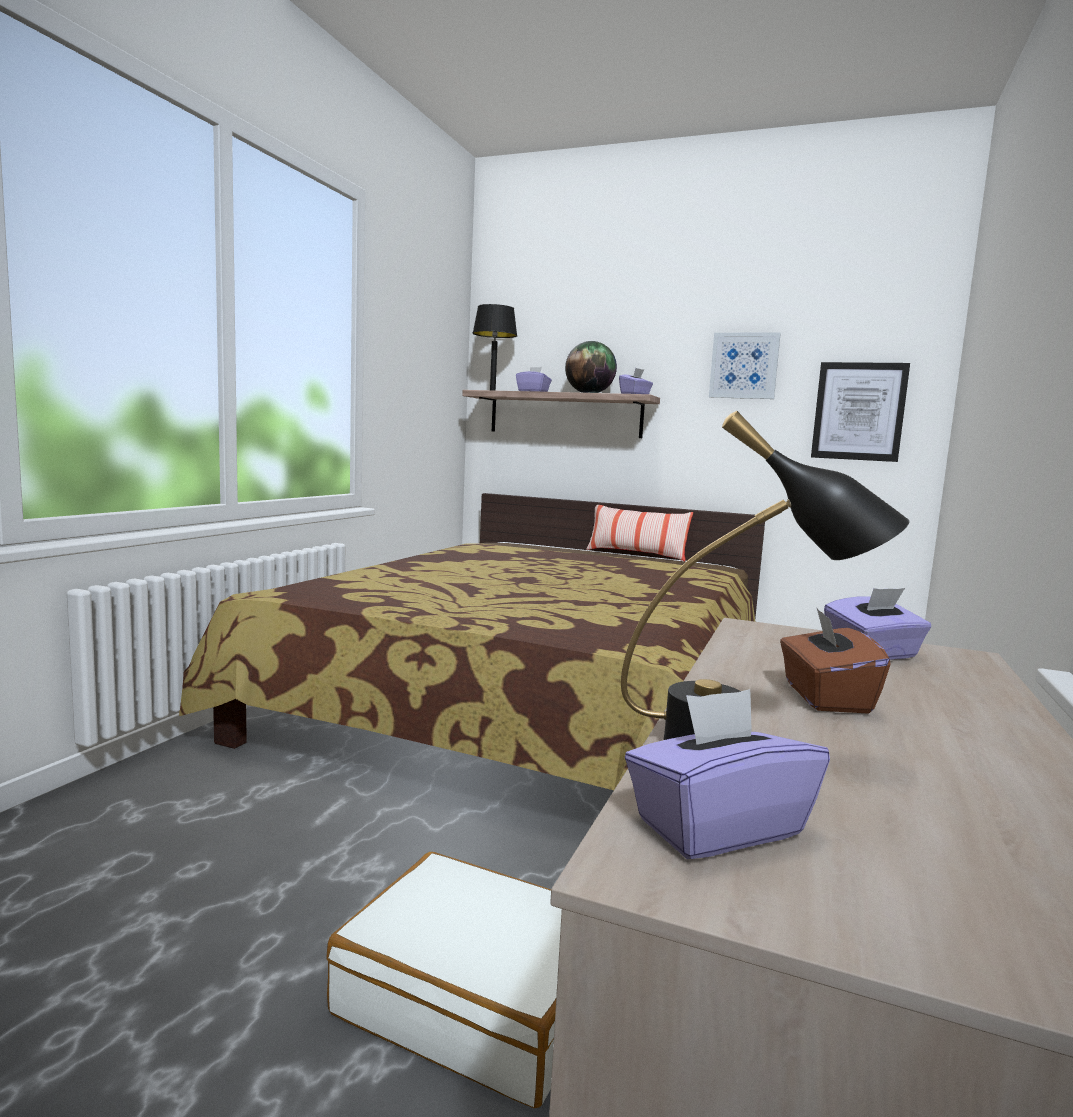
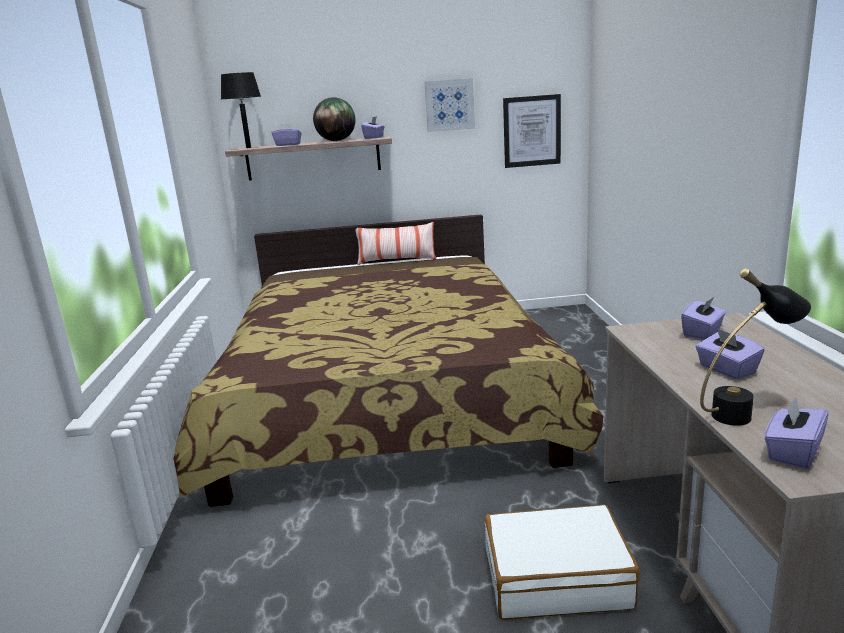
camera: 25 degrees left, 10 degrees up
brown tissue box [780,607,890,714] -> purple tissue box [696,328,765,380]

